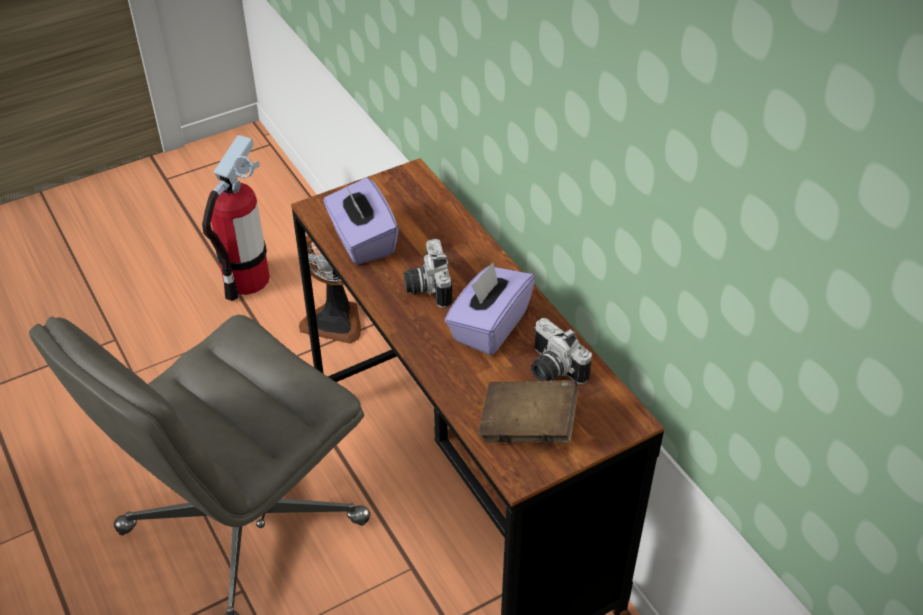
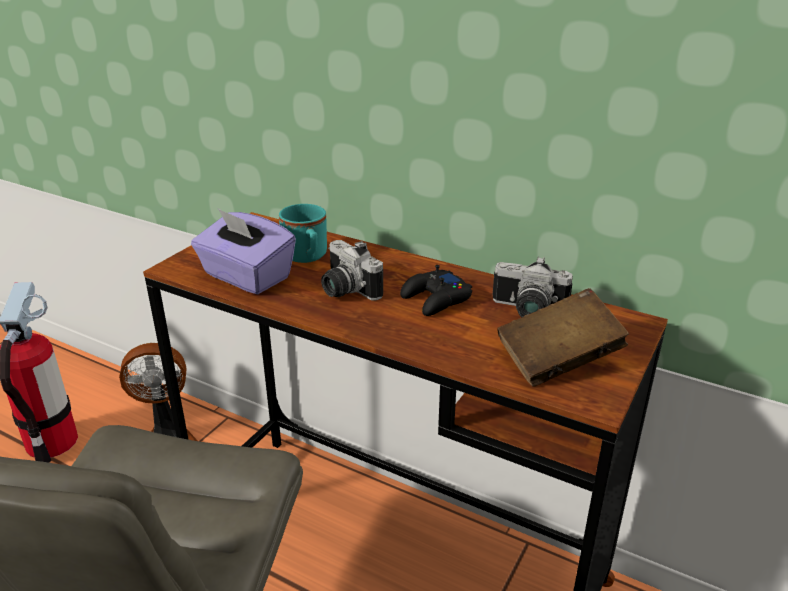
camera: 30 degrees left, 15 degrees down
purple tissue box [445,262,535,355] -> black game controller [400,265,472,316]
none -> turquoise mug [279,204,327,263]

